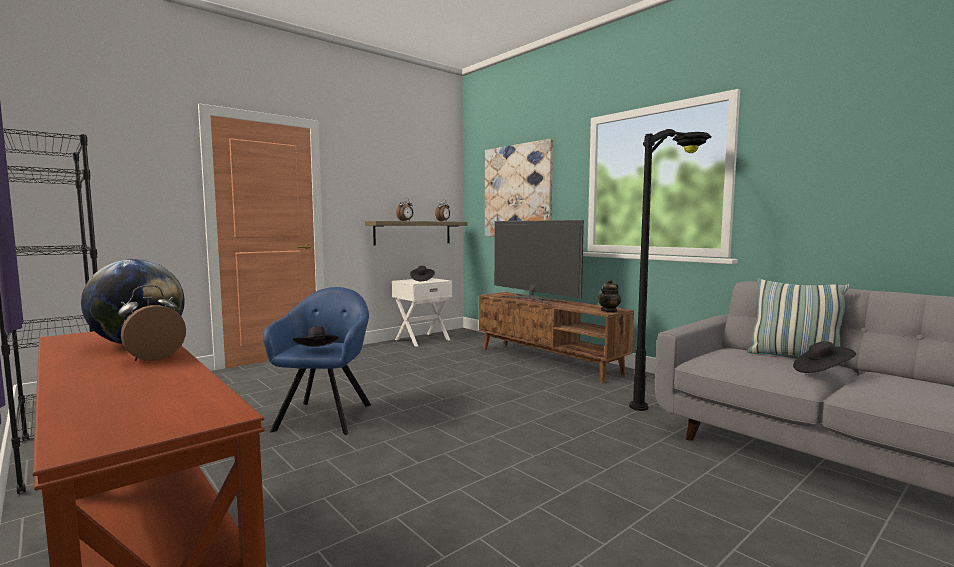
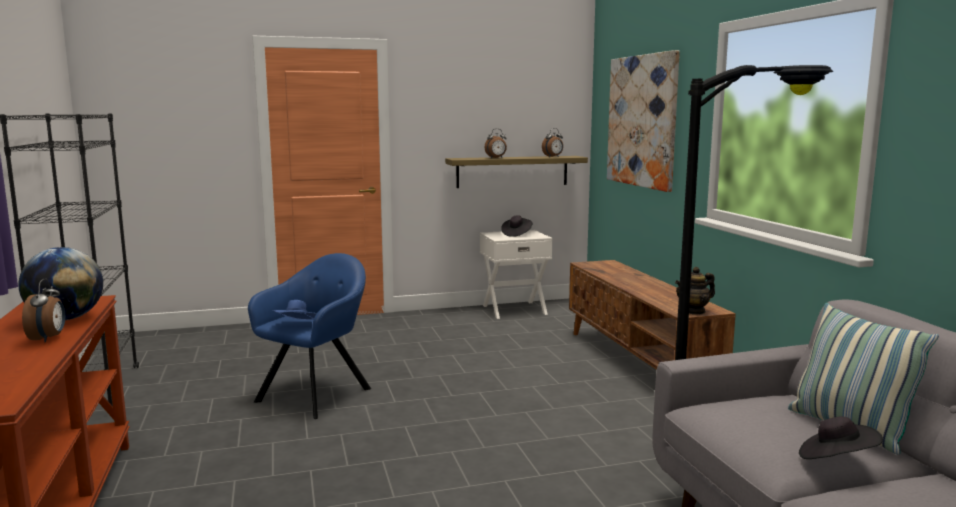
camera: 25 degrees right, 5 degrees up
alarm clock [118,285,186,361] -> alarm clock turned 105 degrees clockwise [22,278,65,342]
black hat [293,326,338,347] -> blue hat [272,300,317,320]
television [494,220,584,305] -> none

